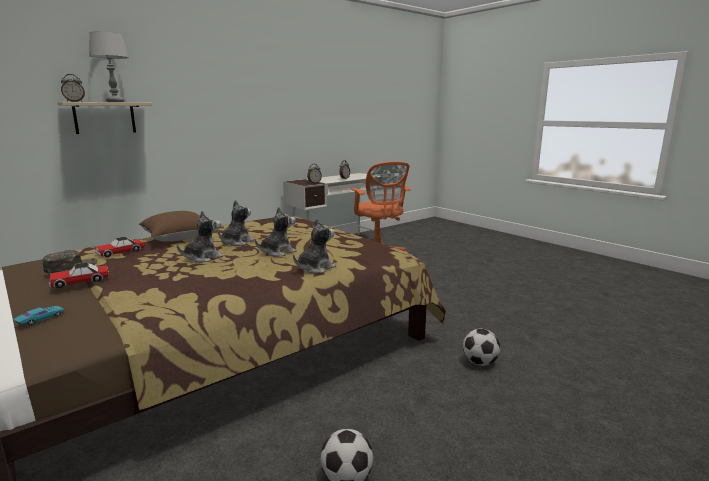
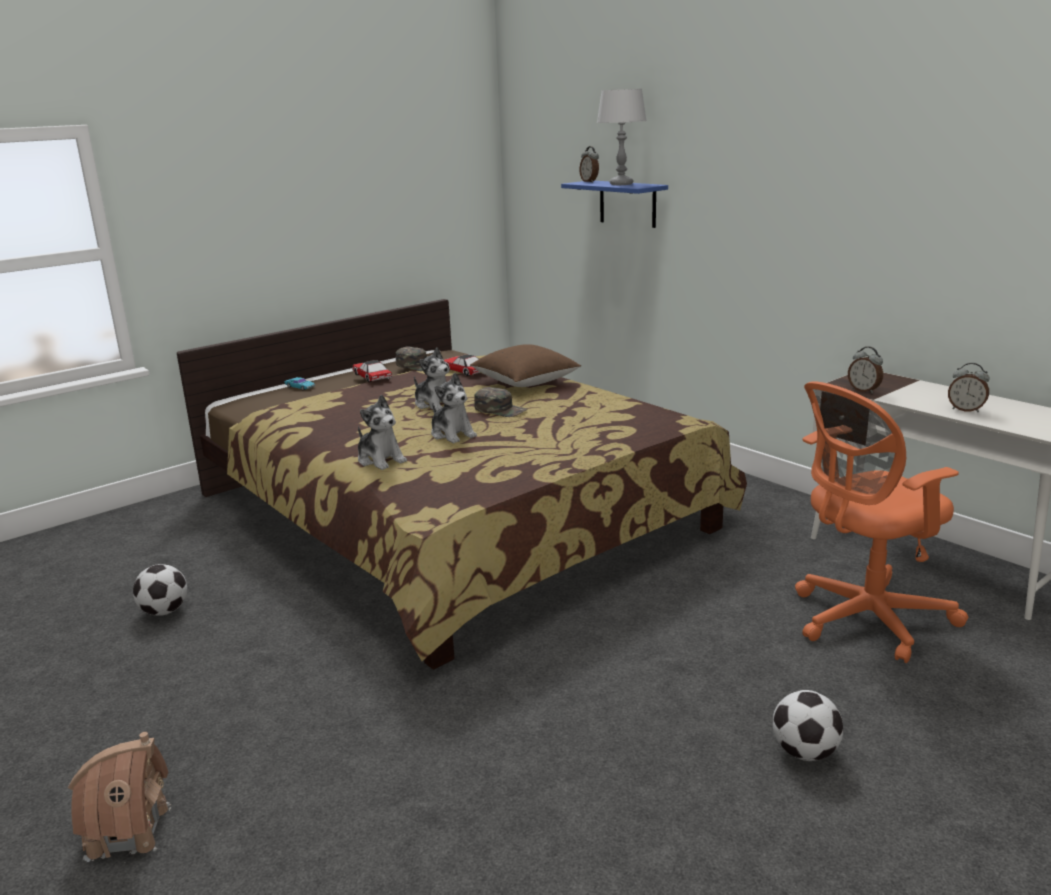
camera: 90 degrees right, 5 degrees up
beige shelf [57,102,152,134] -> blue shelf [561,181,668,228]
plush toy [218,200,254,246] -> green cap [474,387,528,417]
football [463,329,500,366] -> football moved to [773,690,843,761]
none -> toy house [68,732,171,863]

